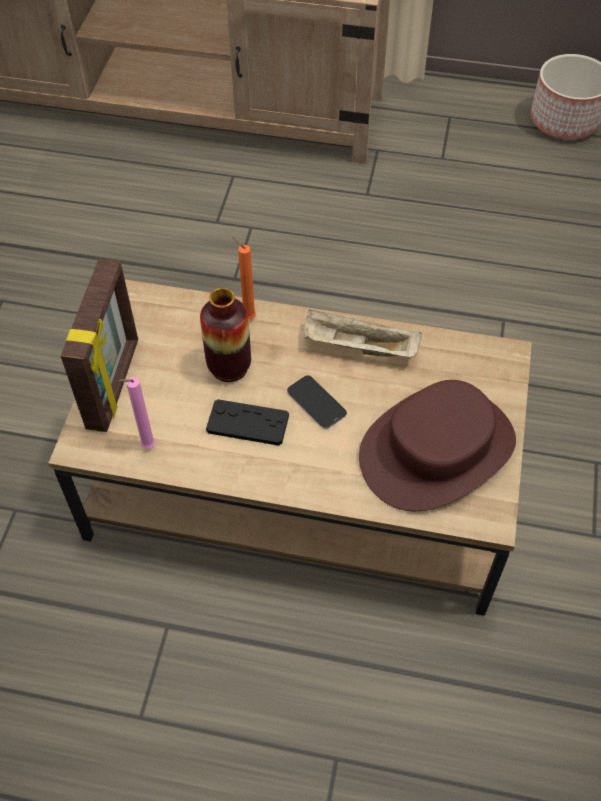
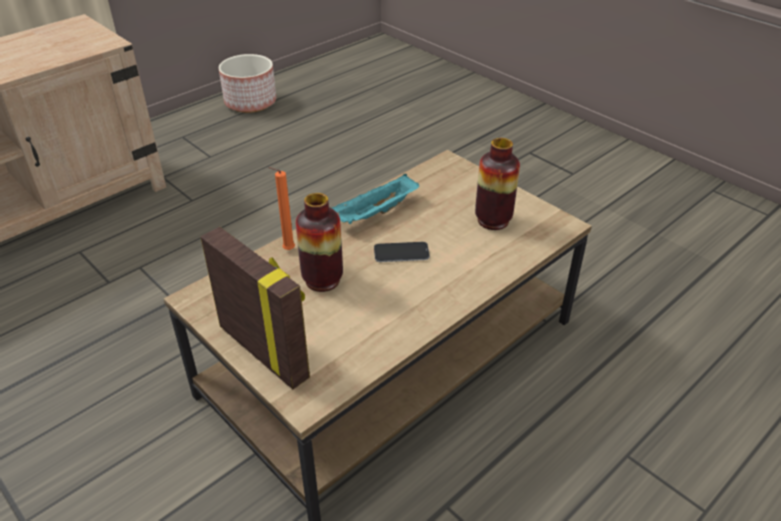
camera: 55 degrees left, 15 degrees down
pink candle [118,377,156,449] -> none
black game controller [206,399,289,446] -> none
beige tray [304,309,422,357] -> turquoise tray [332,174,419,224]
brown hat [359,380,516,511] -> vase [475,138,520,230]

